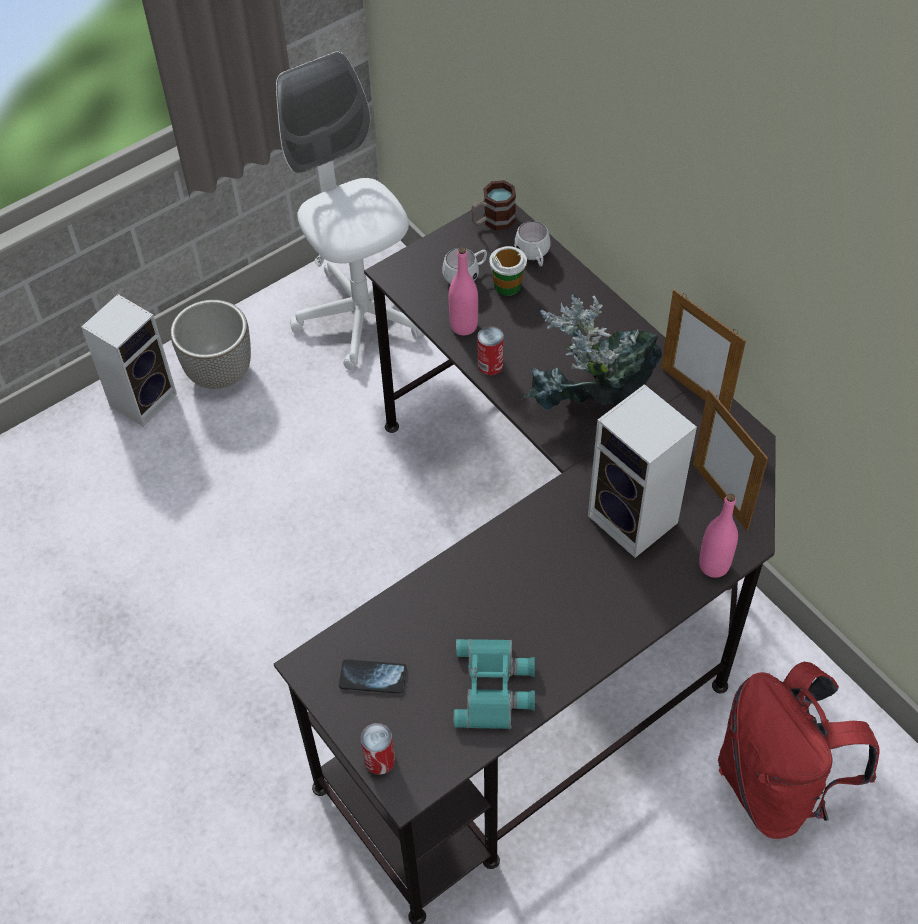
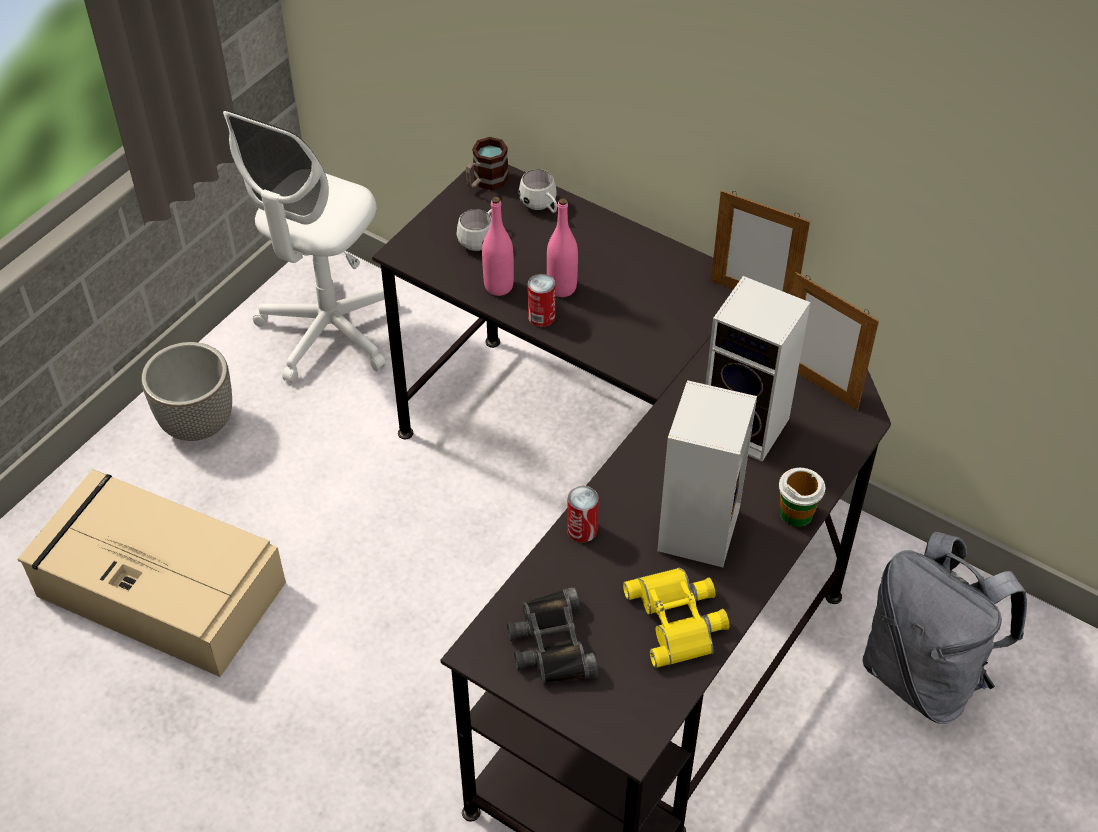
camera: 20 degrees left, 5 degrees down
speaker [81,294,177,427] -> speaker moved to [657,380,757,567]
white office chair [276,52,424,370] -> white office chair turned 105 degrees counterclockwise [223,110,400,383]
phone [339,659,407,694] -> black binoculars [507,587,598,683]
can [360,723,395,775] -> can moved to [567,486,599,543]
turquoise binoculars [454,639,535,729] -> yellow binoculars [623,568,729,668]
cup [489,246,527,296] -> cup moved to [779,468,825,527]
potted plant [522,294,662,411] -> none
pink bottle [699,494,738,578] -> pink bottle moved to [547,198,578,297]
red backpack [718,662,880,839] -> grey backpack [863,531,1027,724]
none -> beige storage box [18,469,286,677]

